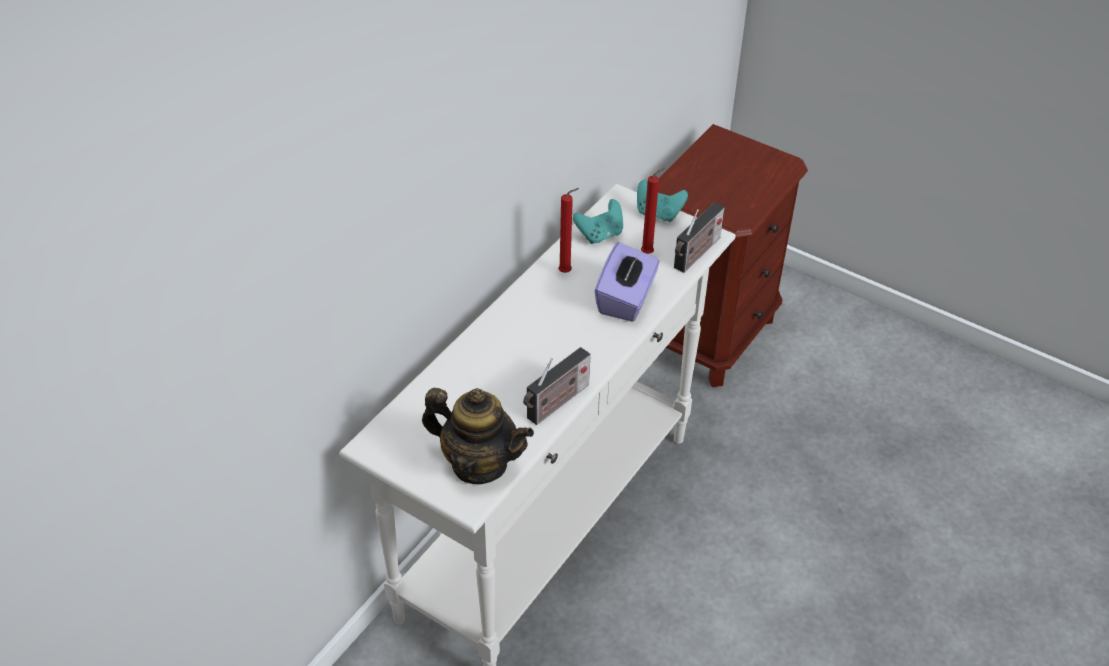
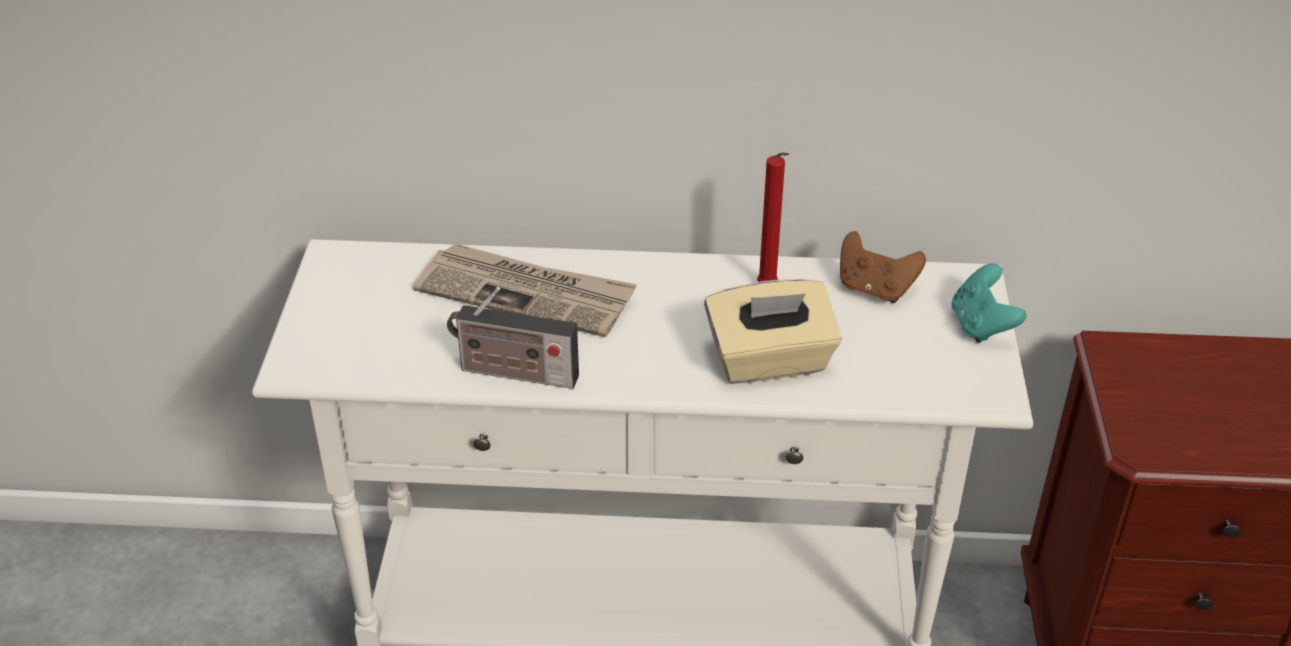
camera: 60 degrees right, 5 degrees down
teapot [422,388,534,484] -> none
turquoise game controller [573,199,623,244] -> brown game controller [840,231,926,303]
purple tissue box [595,242,659,322] -> beige tissue box [704,279,842,384]
red candle [641,168,665,254] -> none
radio [674,202,725,273] -> none
none -> newspaper [413,243,637,337]

